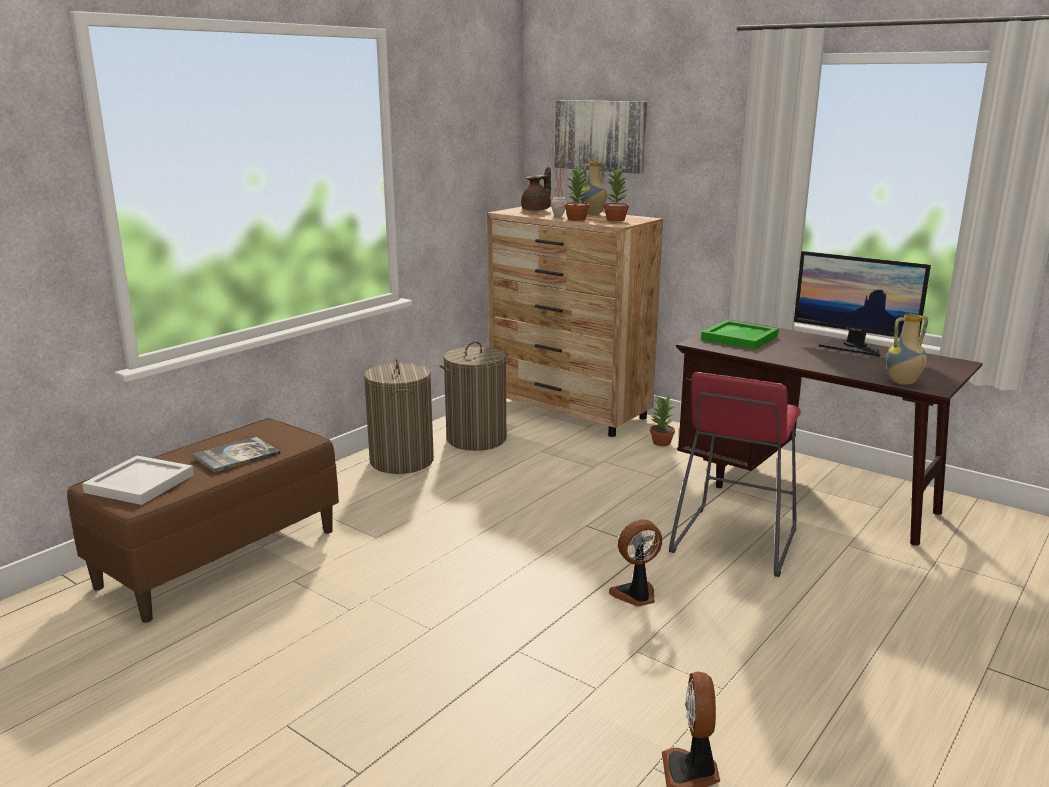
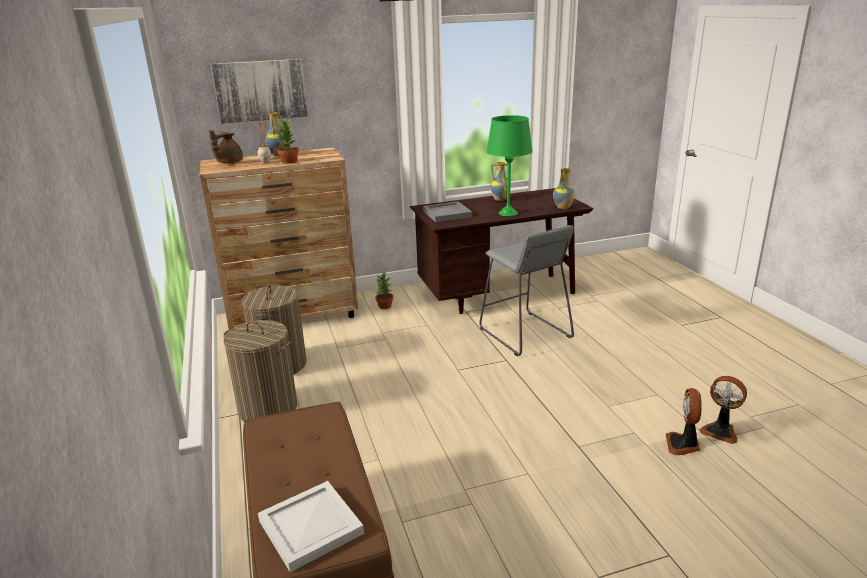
camera: 55 degrees left, 5 degrees up
book [192,437,281,472] -> none
brown teapot [521,167,551,211] -> brown teapot turned 135 degrees counterclockwise [209,130,243,164]
potted plant [604,167,630,222] -> none
fan [609,519,662,607] -> fan moved to [666,388,702,455]
red stool [669,372,801,577] -> grey stool [479,225,574,356]
green tray [701,320,779,350] -> grey tray [423,201,472,222]
monitor [794,251,931,356] -> vase [490,162,511,201]
none -> green table lamp [486,115,533,216]

